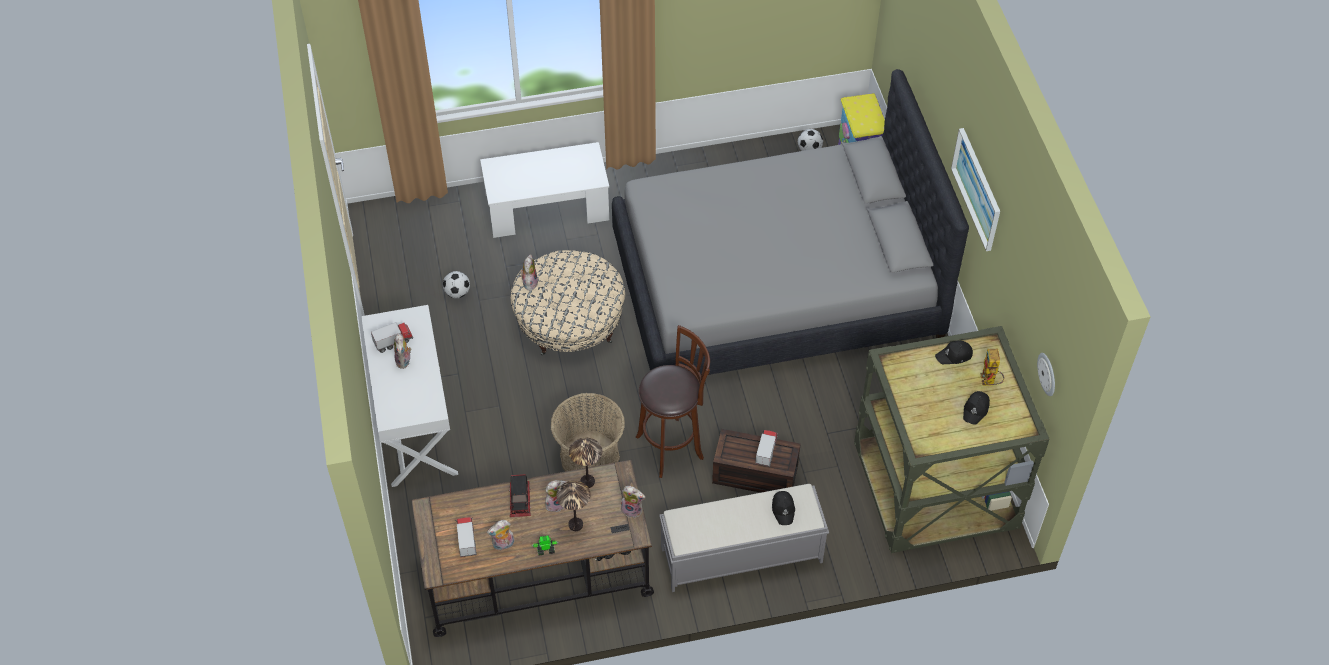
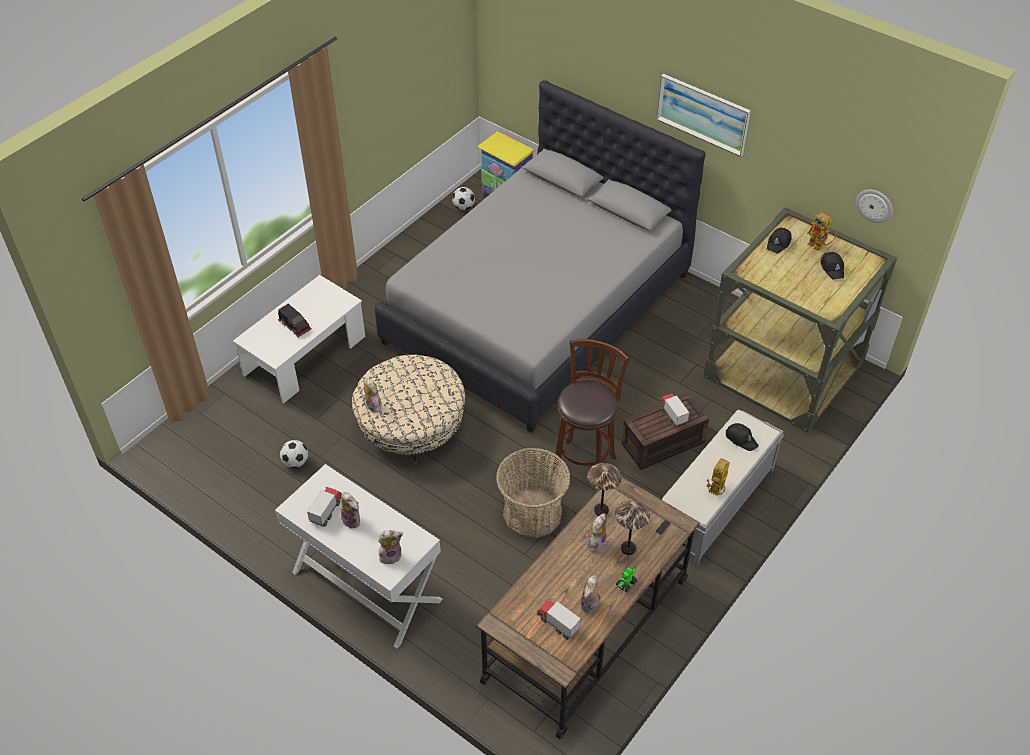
camera: 40 degrees left, 5 degrees down
toy truck [509,474,531,517] -> toy truck moved to [278,303,312,338]
plush toy [621,486,645,518] -> plush toy moved to [378,530,403,564]
none -> toy robot [706,458,730,496]

